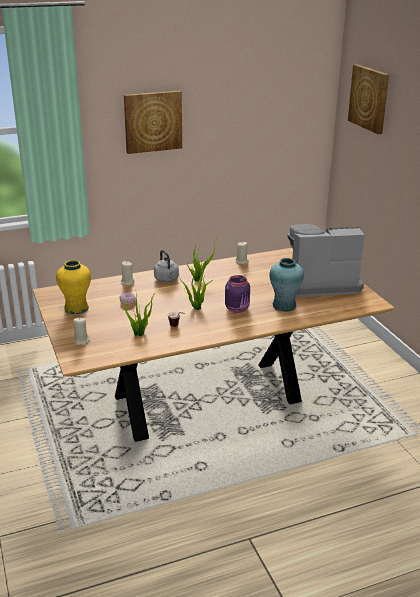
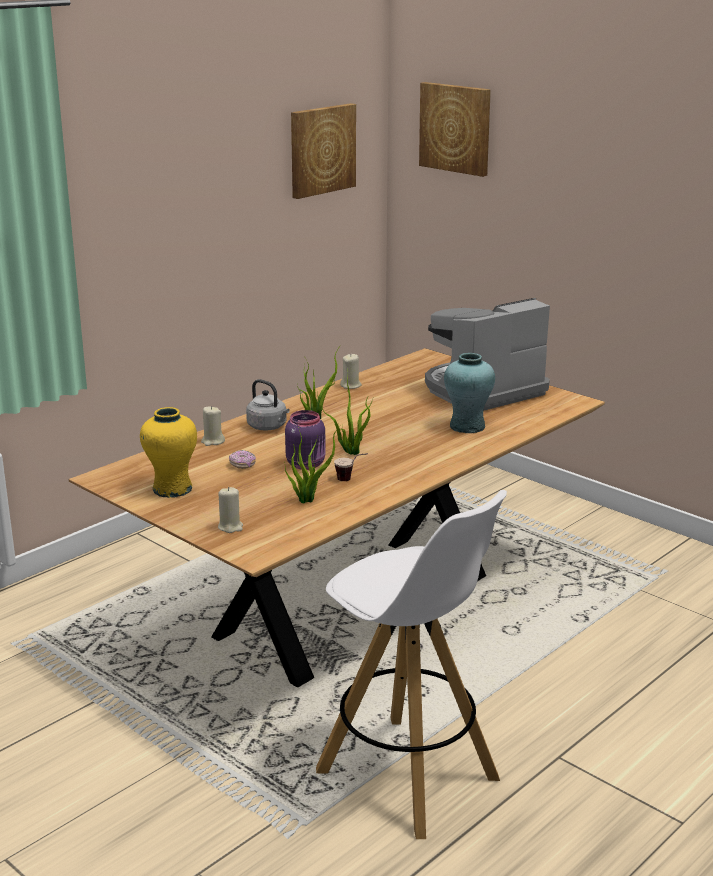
camera: 25 degrees left, 5 degrees down
picture [124,91,182,154] -> picture moved to [291,103,356,199]
purple jar [225,275,250,313] -> purple jar moved to [285,410,326,470]
none -> white stool [316,490,507,839]

